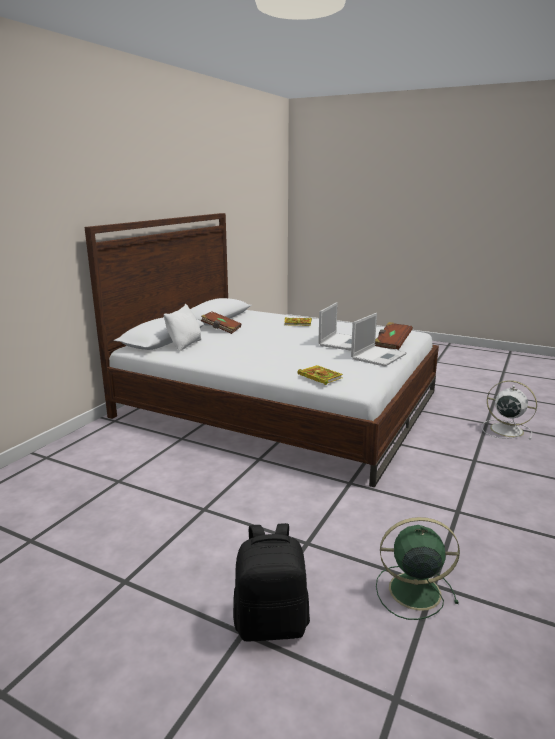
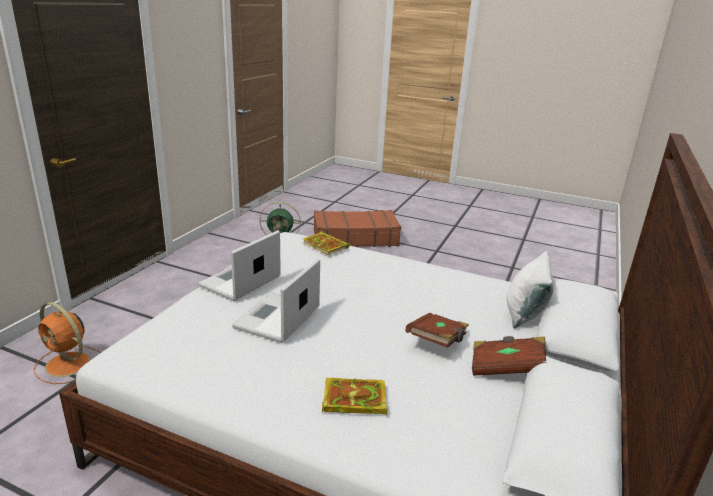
camera: 175 degrees right, 5 degrees up
black backpack [233,523,310,641] -> brown suitcase [314,210,401,247]
brown book [375,322,413,350] -> brown book moved to [406,313,469,348]
white fan [482,380,537,440] -> orange fan [33,302,101,384]

